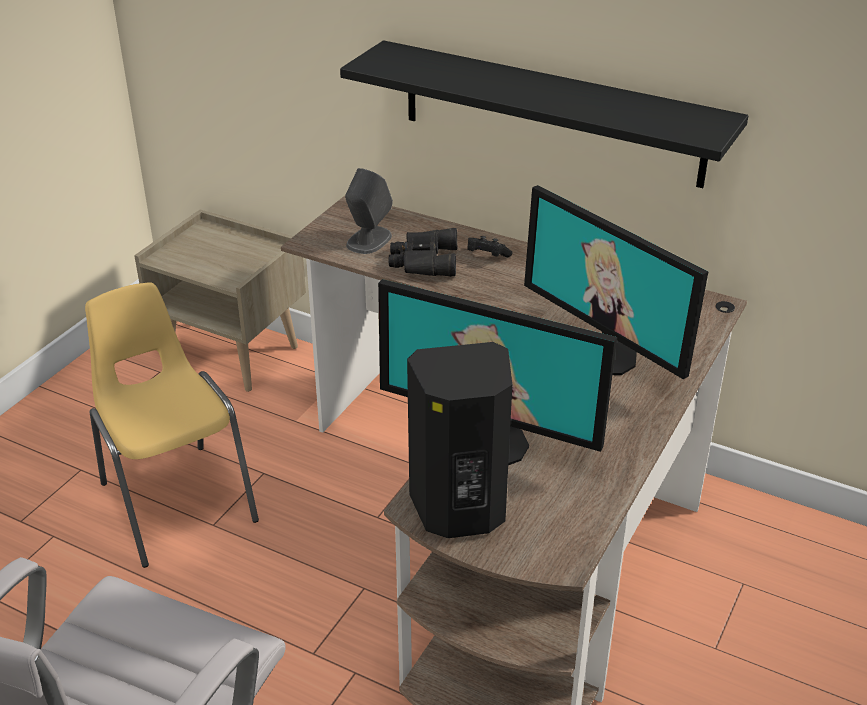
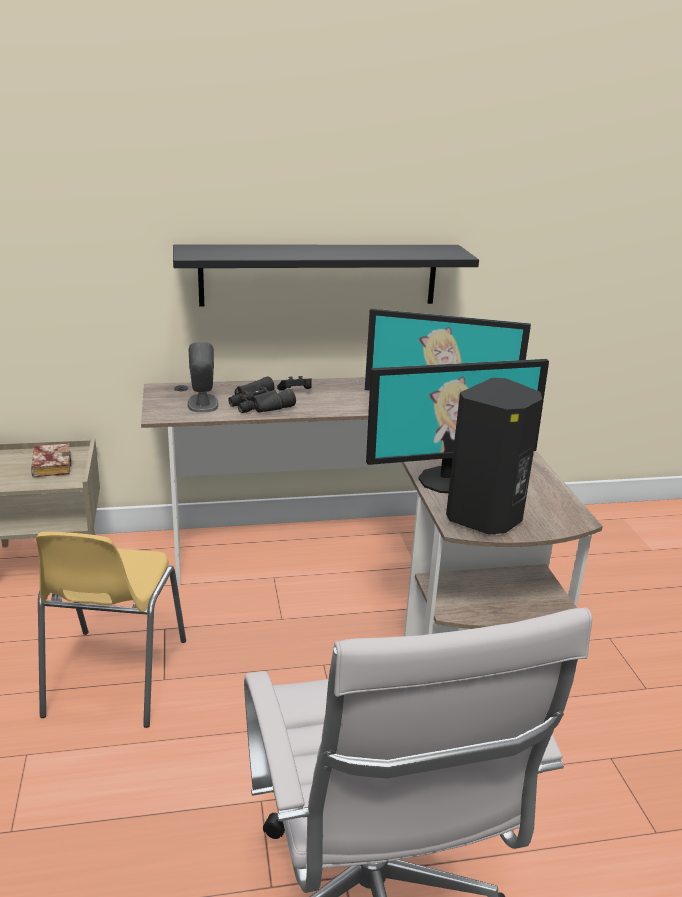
camera: 40 degrees left, 10 degrees down
yellow chair [85,282,259,568] -> yellow chair turned 105 degrees counterclockwise [36,532,186,728]
none -> book [31,444,71,477]

